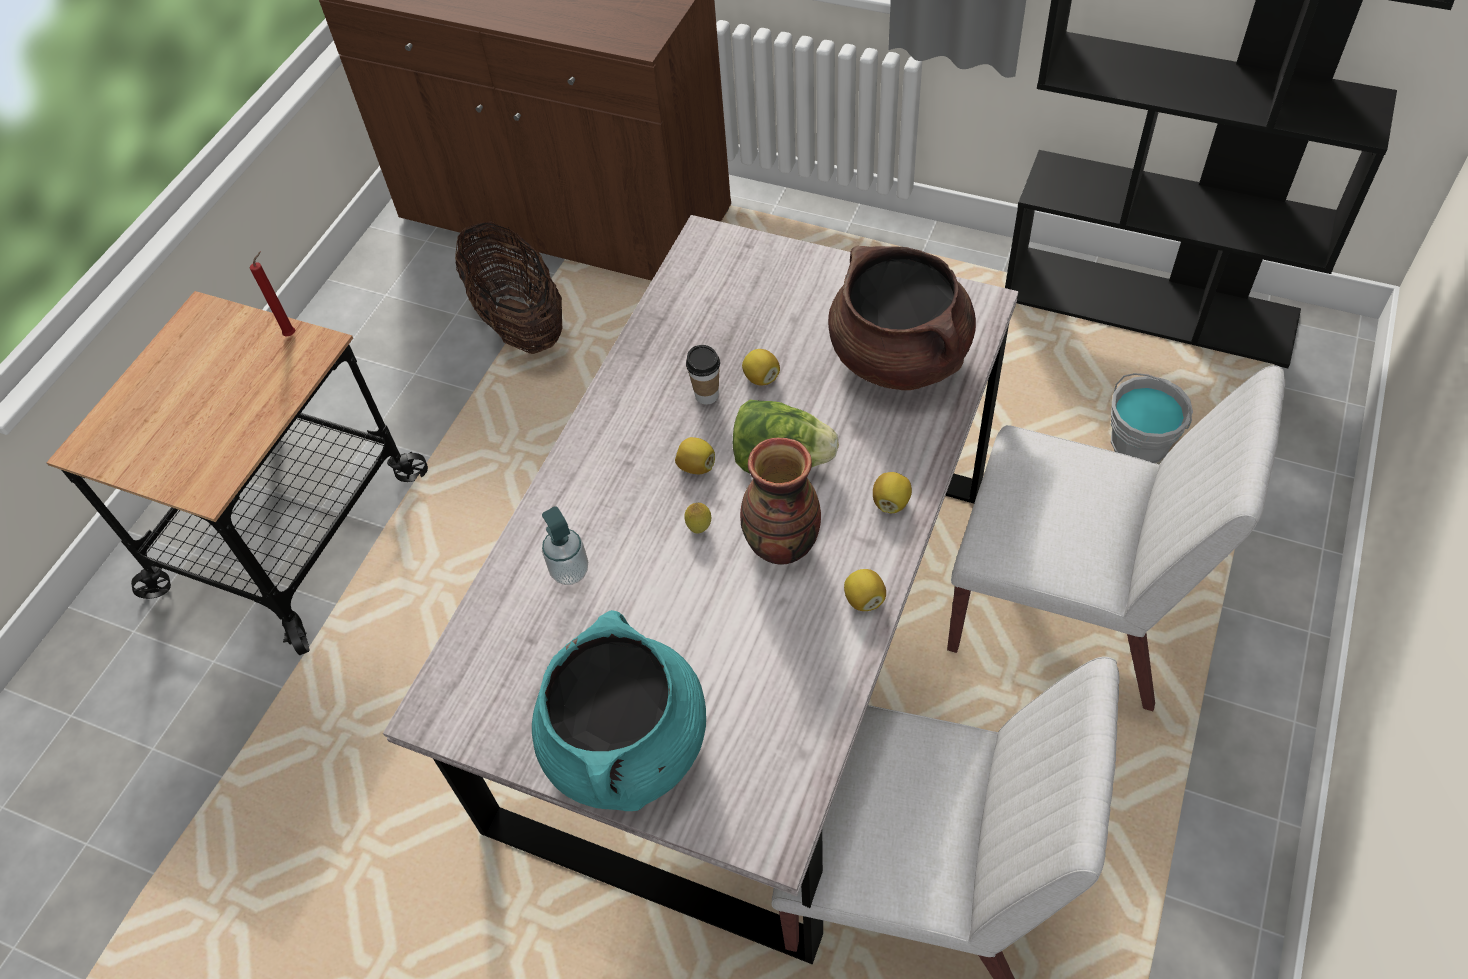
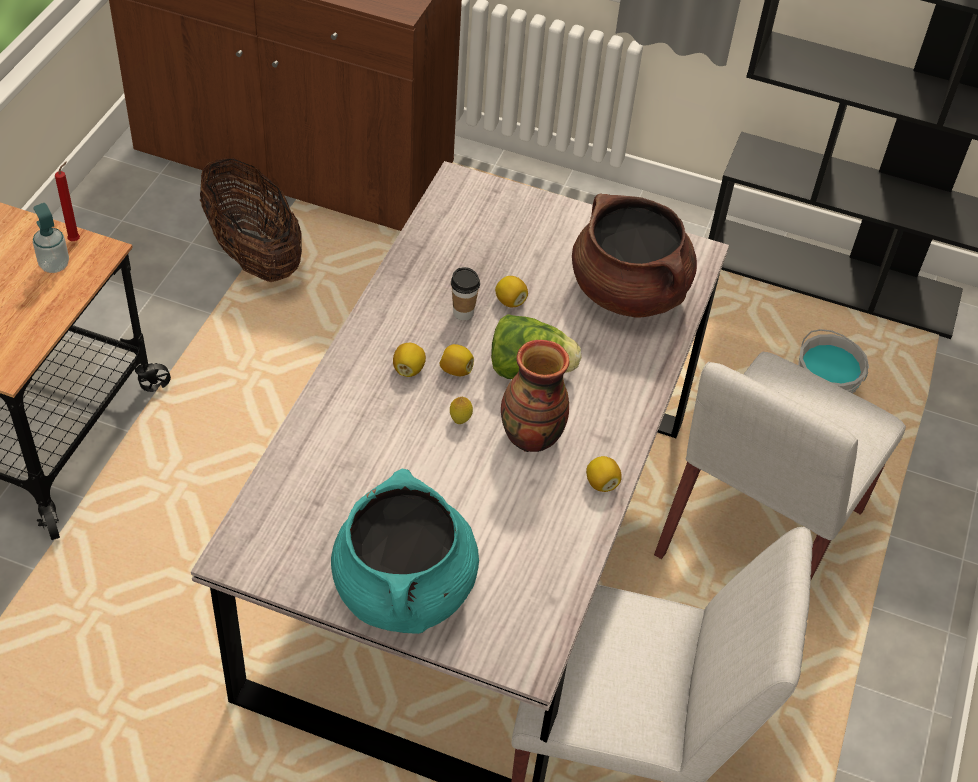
camera: 10 degrees left, 5 degrees down
soap dispenser [542,506,588,585] -> soap dispenser moved to [33,203,69,273]
lemon [873,472,912,513] -> lemon moved to [393,343,426,377]
white chair [947,365,1285,711] -> white chair turned 105 degrees clockwise [654,351,906,580]

